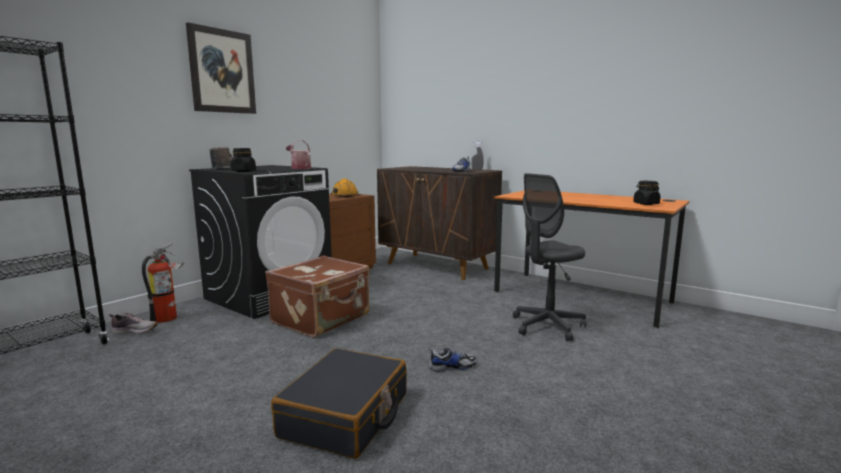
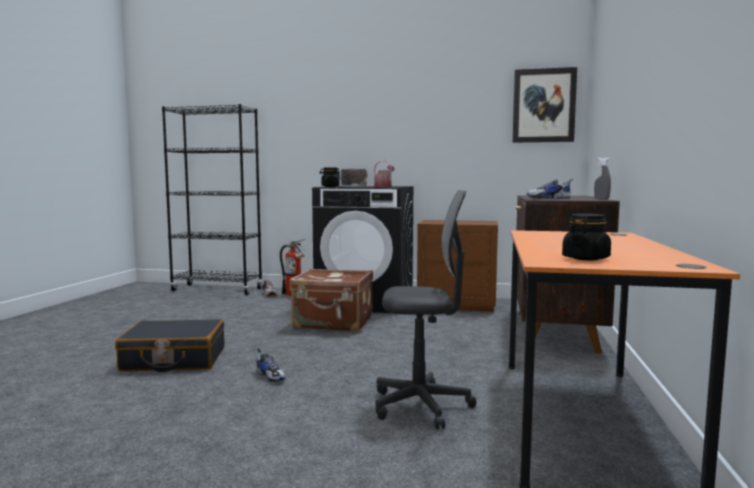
camera: 65 degrees right, 5 degrees down
picture [186,22,256,114] -> picture moved to [512,67,577,143]
orange hard hat [331,178,359,198] -> none
grey office chair [513,173,586,341] -> grey office chair turned 150 degrees clockwise [375,190,476,430]

